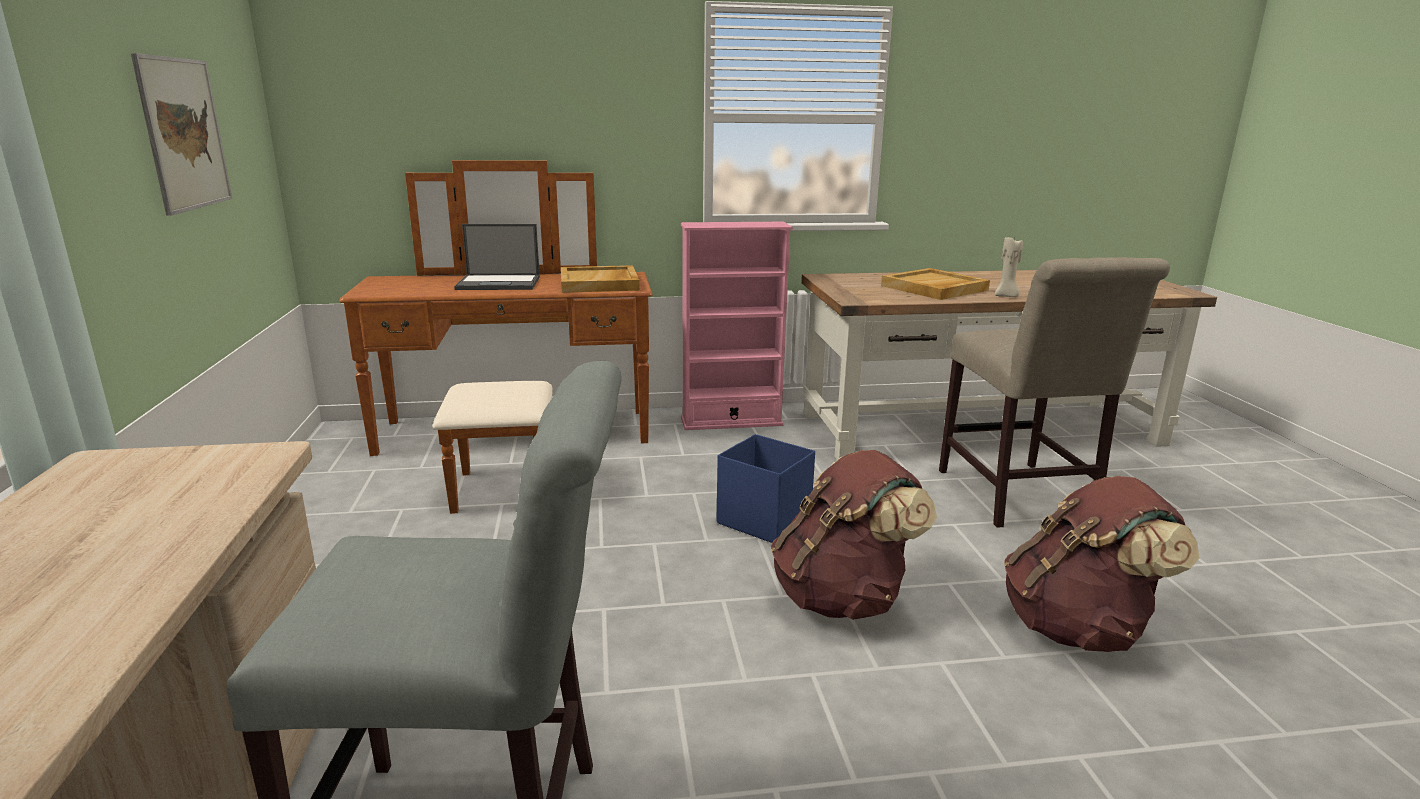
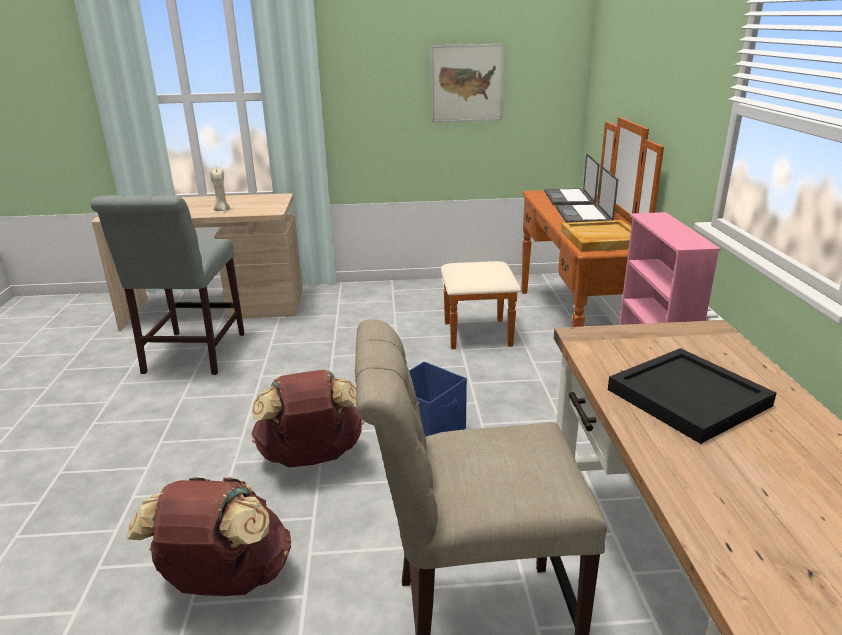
camera: 95 degrees right, 5 degrees up
beige tray [881,268,990,300] -> black tray [608,348,776,444]
beige candle [995,236,1023,297] -> beige candle moved to [210,167,230,211]
none -> laptop [544,153,600,205]

